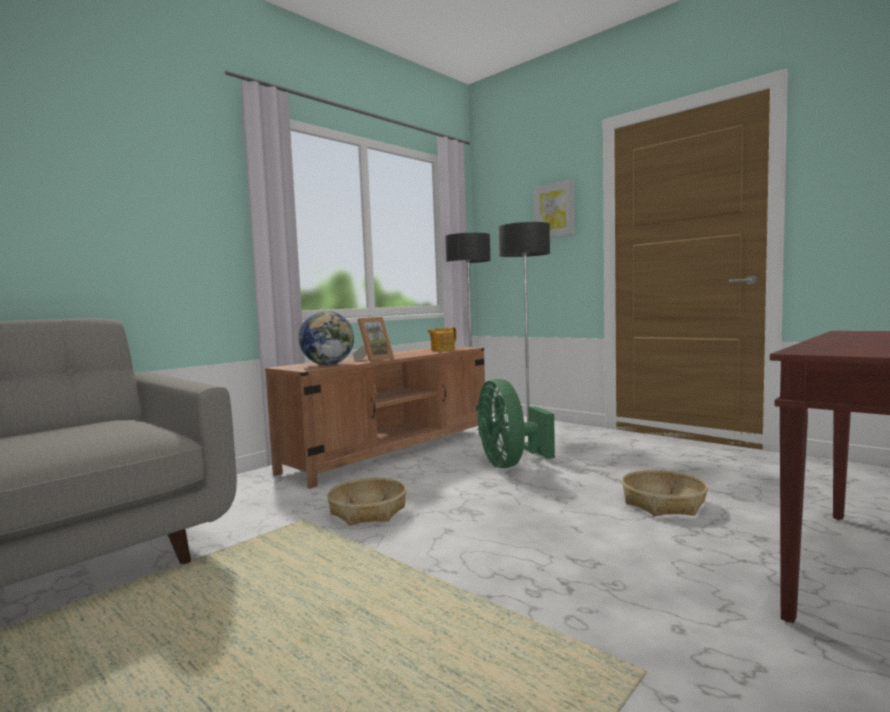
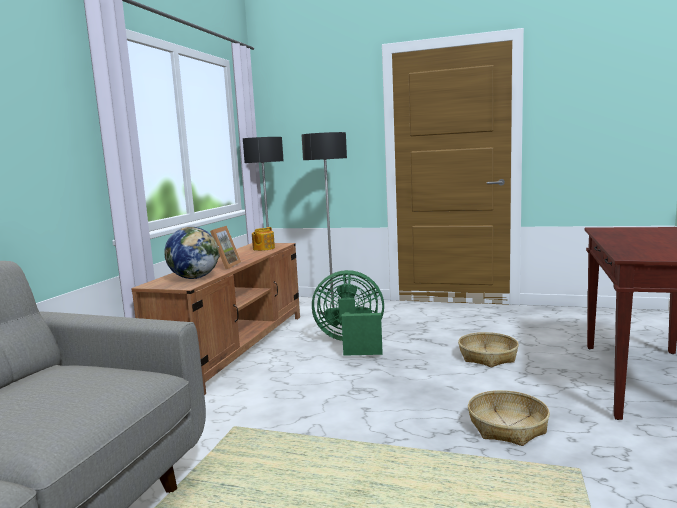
camera: 25 degrees left, 5 degrees up
basket [327,478,407,525] -> basket moved to [468,390,550,446]
green fan [477,379,555,468] -> green fan turned 135 degrees clockwise [312,270,384,356]
picture [533,180,575,238] -> none

